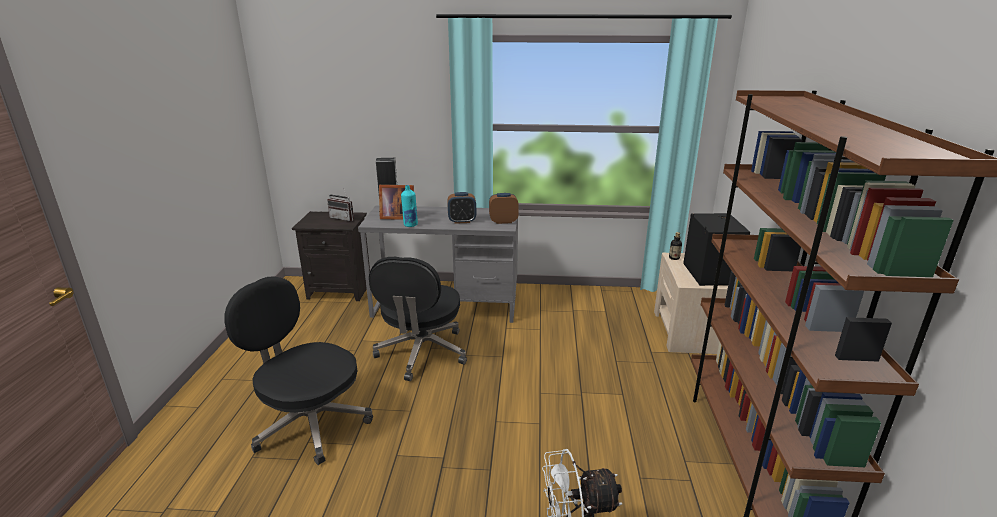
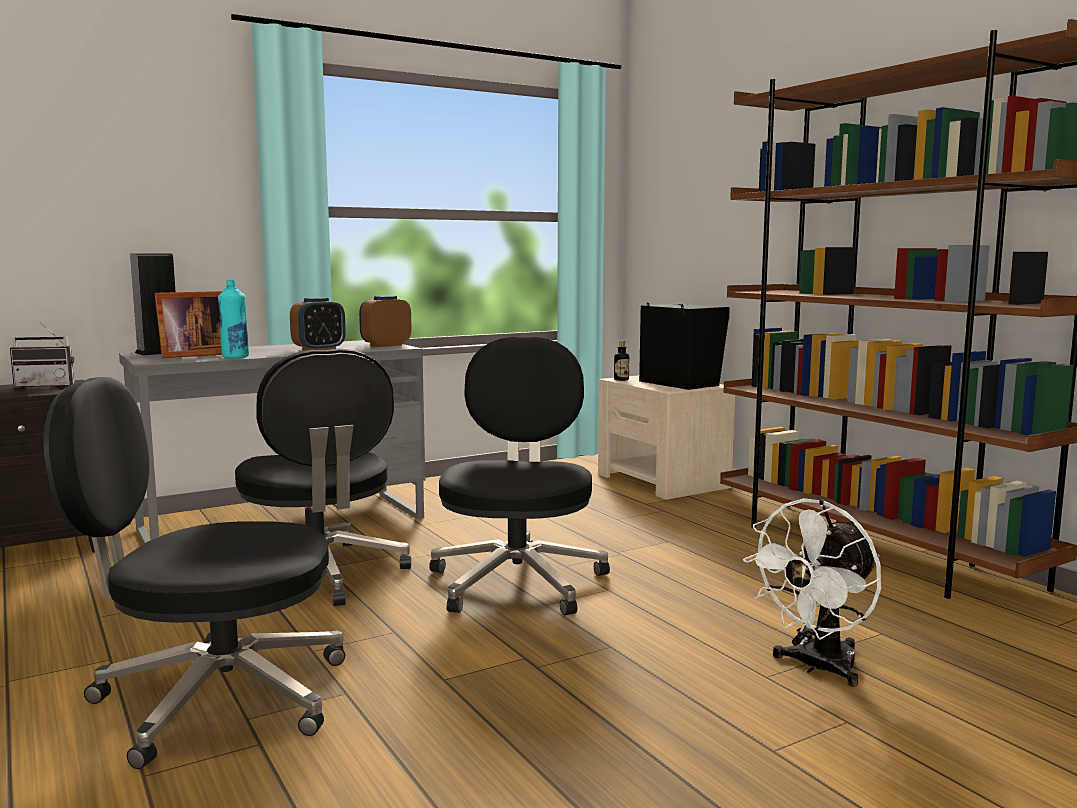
camera: 35 degrees left, 15 degrees down
none -> black office chair [429,337,610,615]

